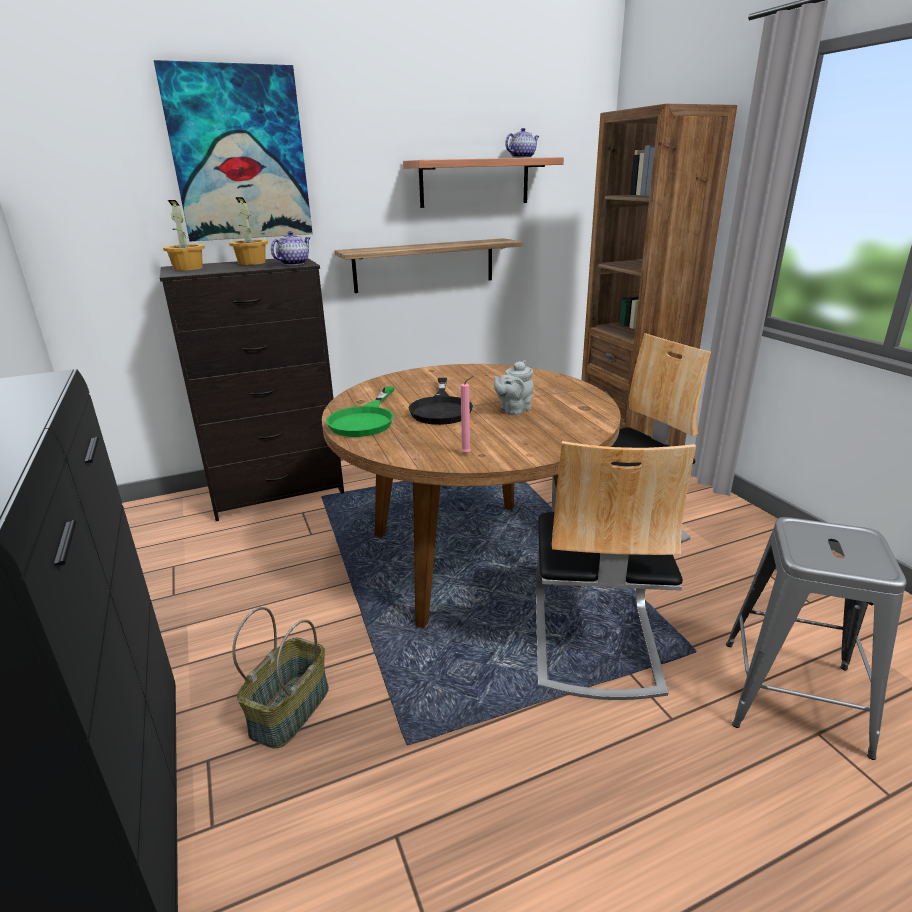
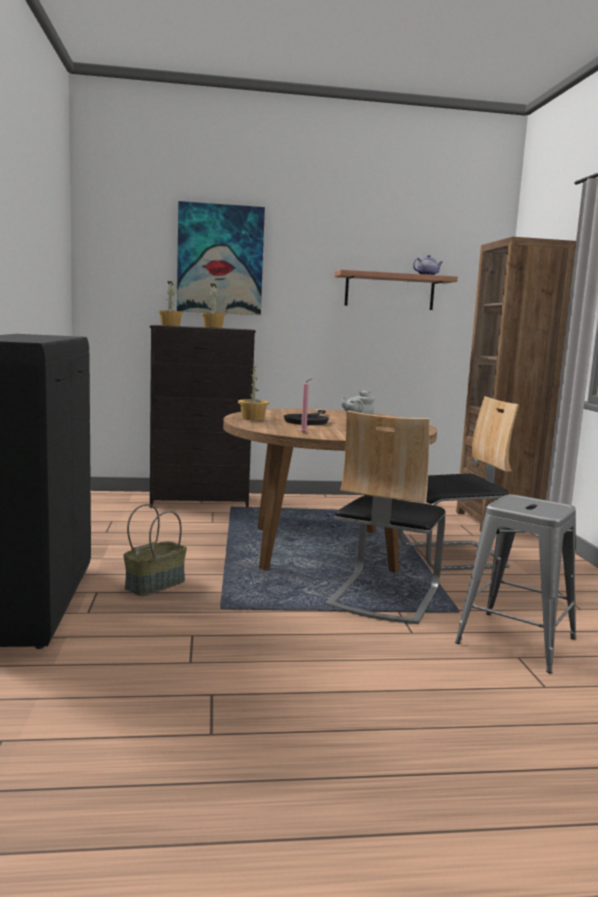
camera: 15 degrees right, 15 degrees down
teapot [271,231,310,265] -> none
green frying pan [326,387,395,437] -> potted plant [238,366,269,420]
shelf [335,238,522,293] -> none

